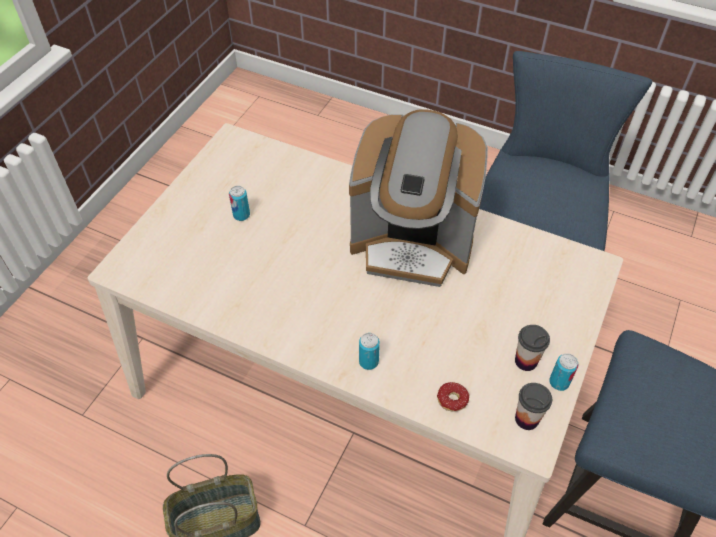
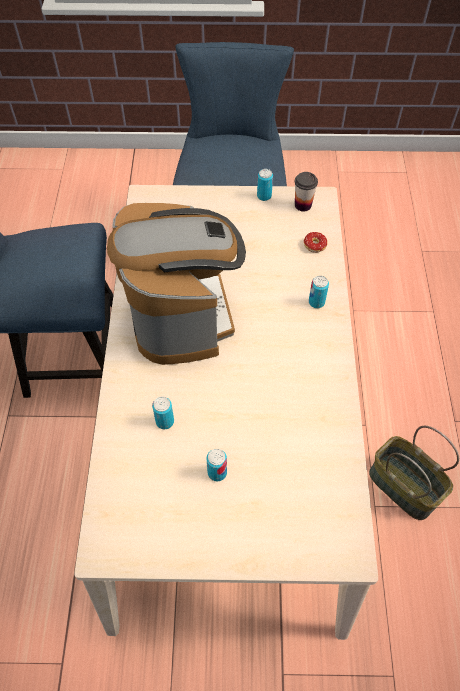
camera: 115 degrees left, 5 degrees up
cup [515,325,550,371] -> none
none -> can [152,396,174,429]

